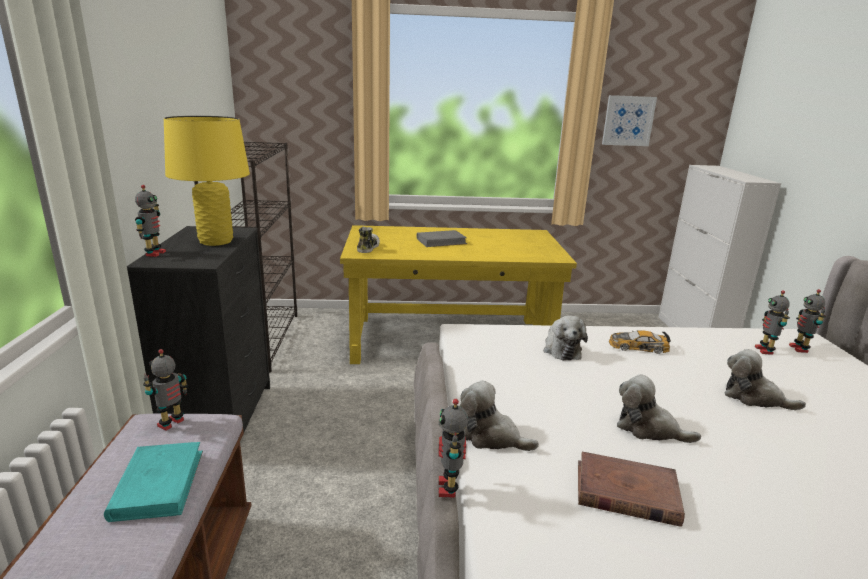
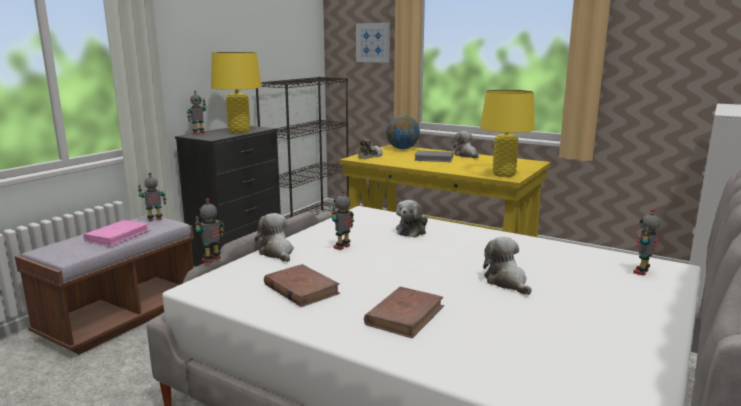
camera: 35 degrees right, 5 degrees down
turquoise book [104,442,203,522] -> pink book [84,220,150,247]
picture [602,95,657,146] -> picture moved to [356,23,390,63]
toy car [609,330,671,354] -> none
plush toy [617,374,701,443] -> plush toy moved to [453,131,479,158]
toy robot [755,290,790,355] -> toy robot moved to [331,190,354,250]
none -> brown book [364,287,444,338]
none -> globe [386,115,420,149]
none -> yellow table lamp [480,90,535,177]

